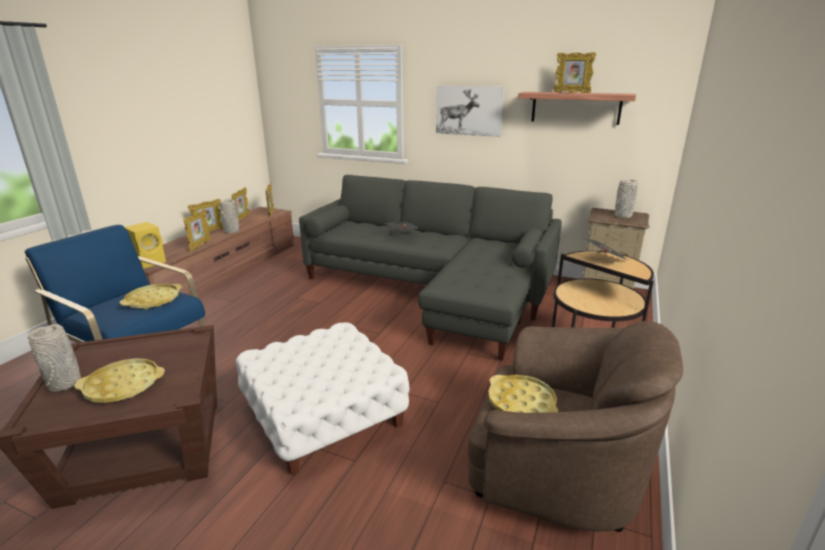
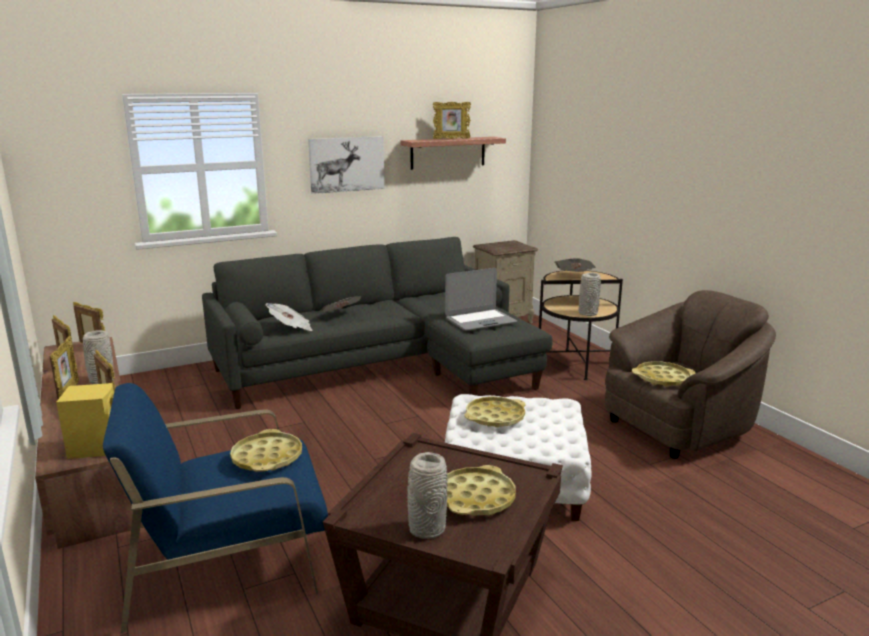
camera: 50 degrees left, 5 degrees down
grey vase [615,179,638,218] -> grey vase moved to [579,272,601,316]
none -> newspaper [265,303,312,331]
none -> laptop [445,268,517,331]
none -> yellow tray [464,397,526,428]

